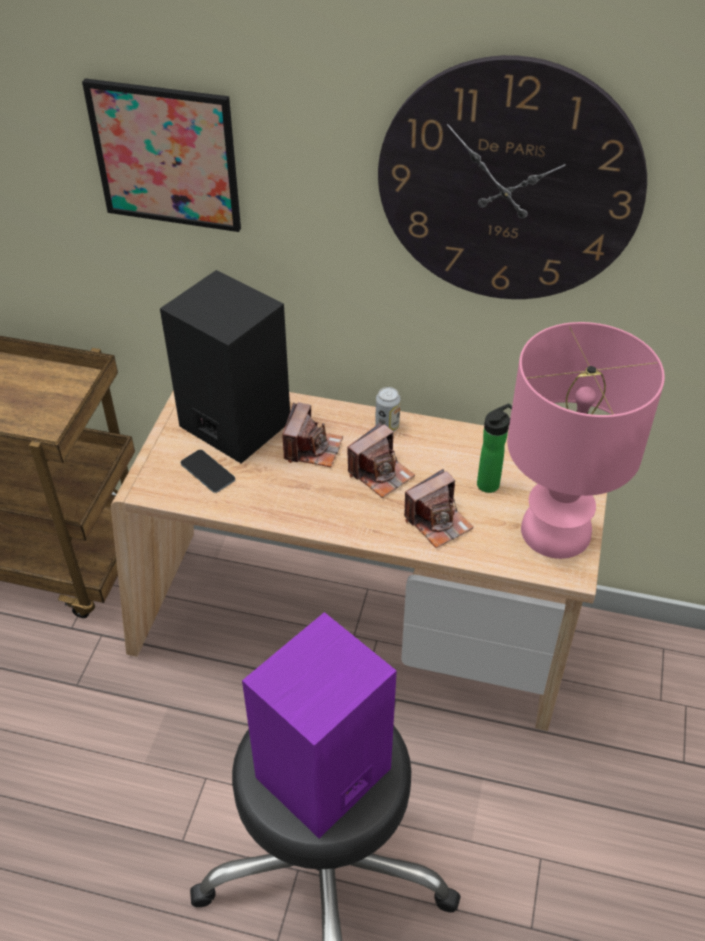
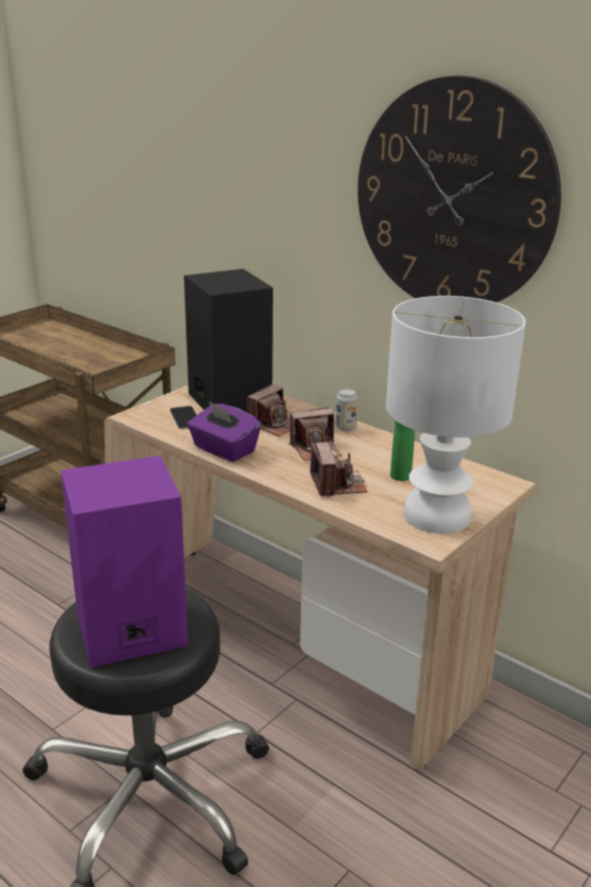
camera: 25 degrees right, 20 degrees down
picture [82,78,241,232] -> none
camera [404,469,474,548] -> camera turned 90 degrees counterclockwise [310,442,367,497]
pink table lamp [507,322,665,559] -> white table lamp [386,296,526,534]
none -> purple tissue box [187,401,261,462]

